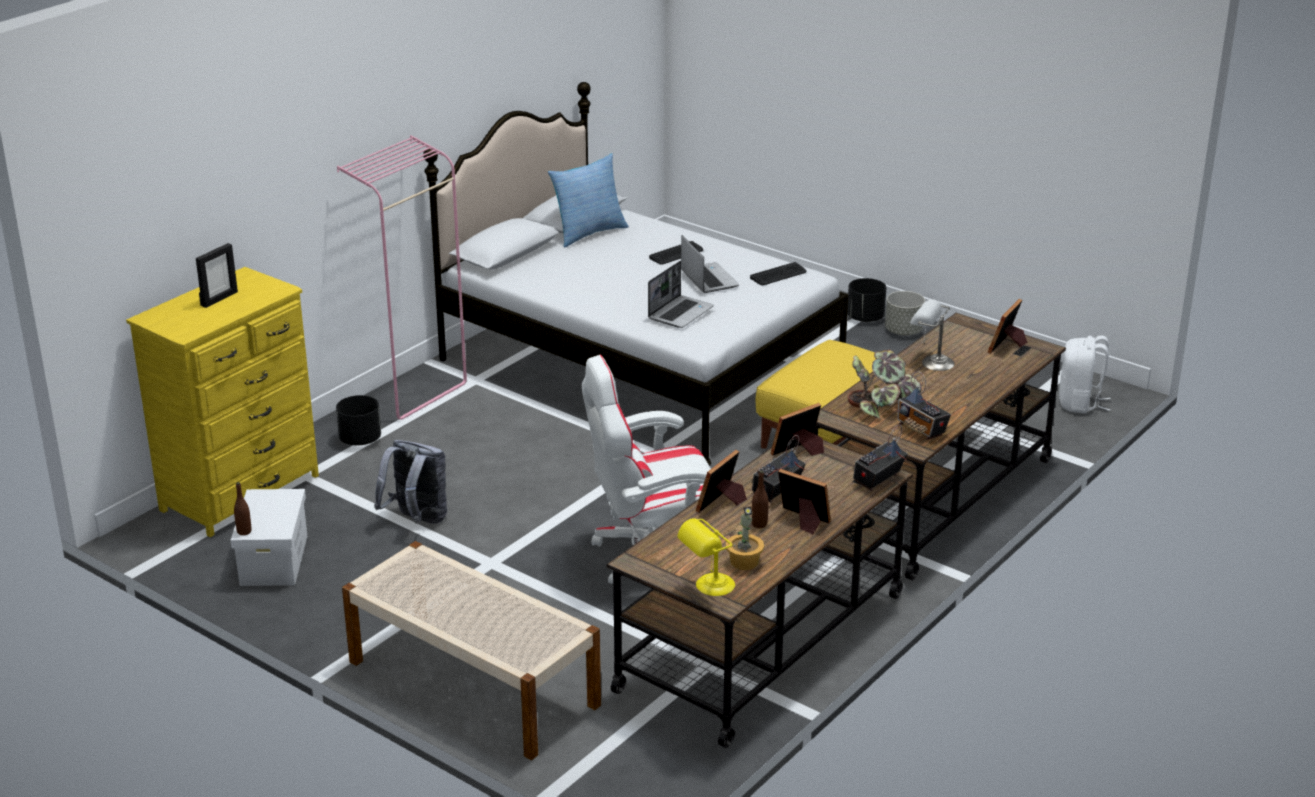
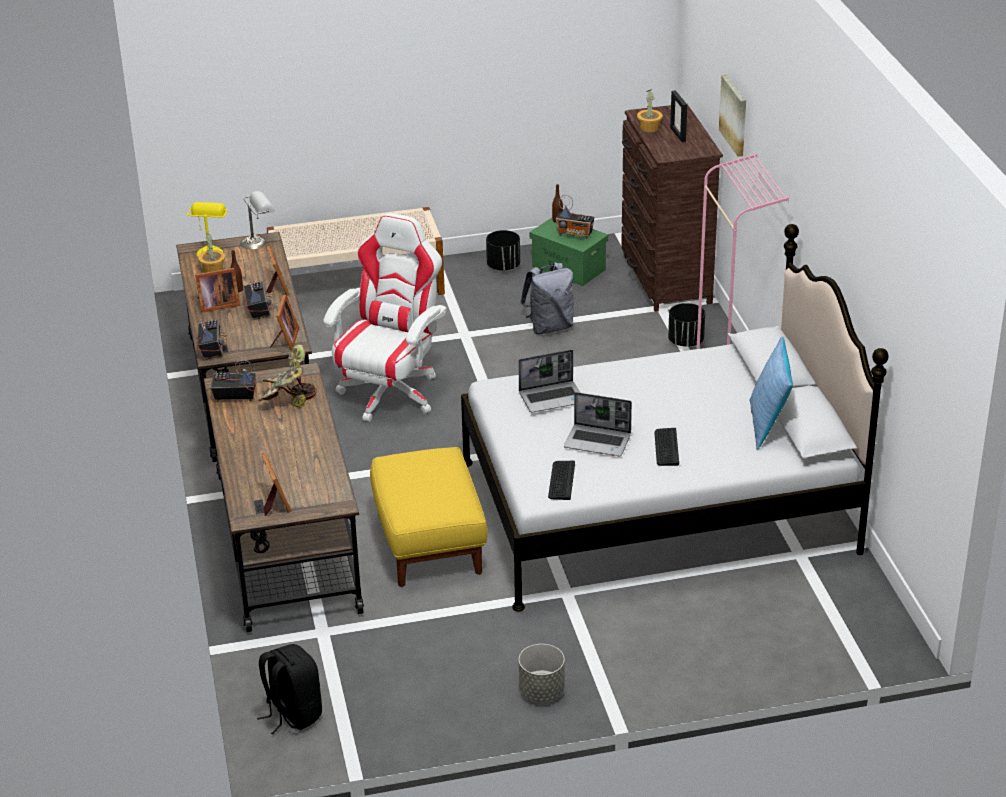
camera: 130 degrees right, 5 degrees up
yellow dresser [126,267,319,537] -> brown dresser [621,104,723,312]
white storage box [231,489,307,586] -> green storage box [530,218,608,286]
laptop [648,261,714,328] -> laptop turned 90 degrees counterclockwise [518,350,580,413]
black planter [848,278,886,322] -> black planter moved to [486,230,520,270]
white table lamp [910,299,955,371] -> white table lamp moved to [240,191,275,249]
white backpack [1059,335,1111,414] -> black backpack [257,644,322,735]
none -> radio [556,195,594,239]
none -> potted plant [637,89,663,132]
none -> picture [719,75,746,157]

